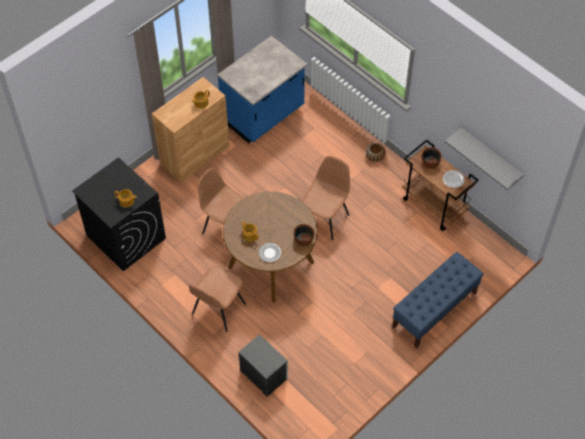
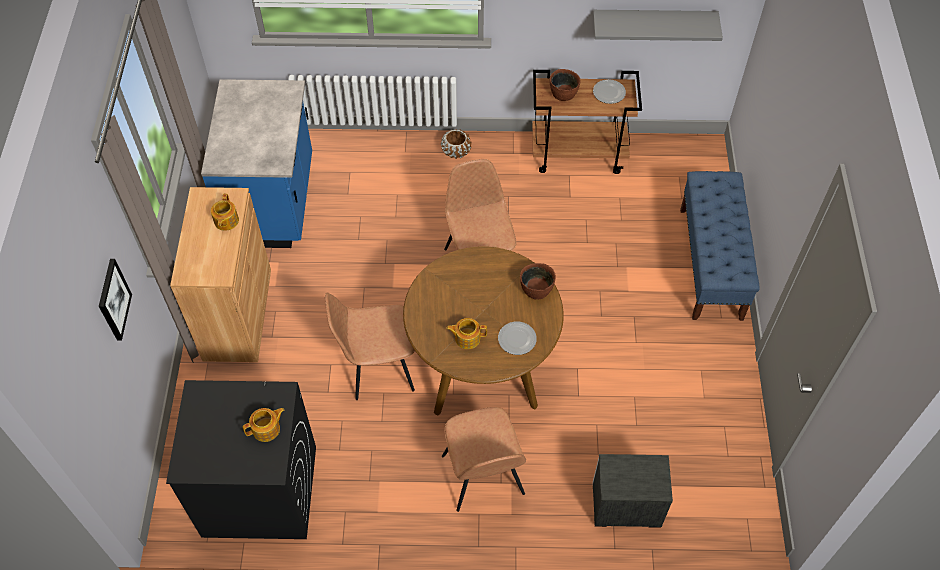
camera: 45 degrees left, 0 degrees up
none -> picture [99,259,132,341]

